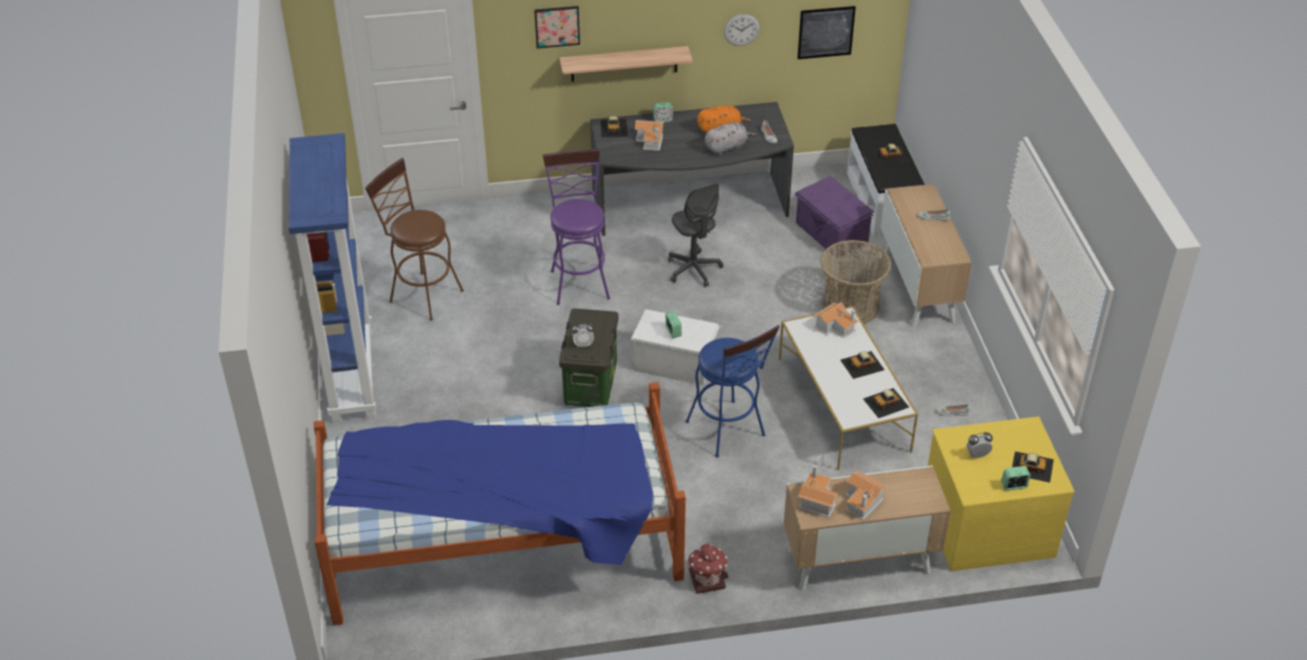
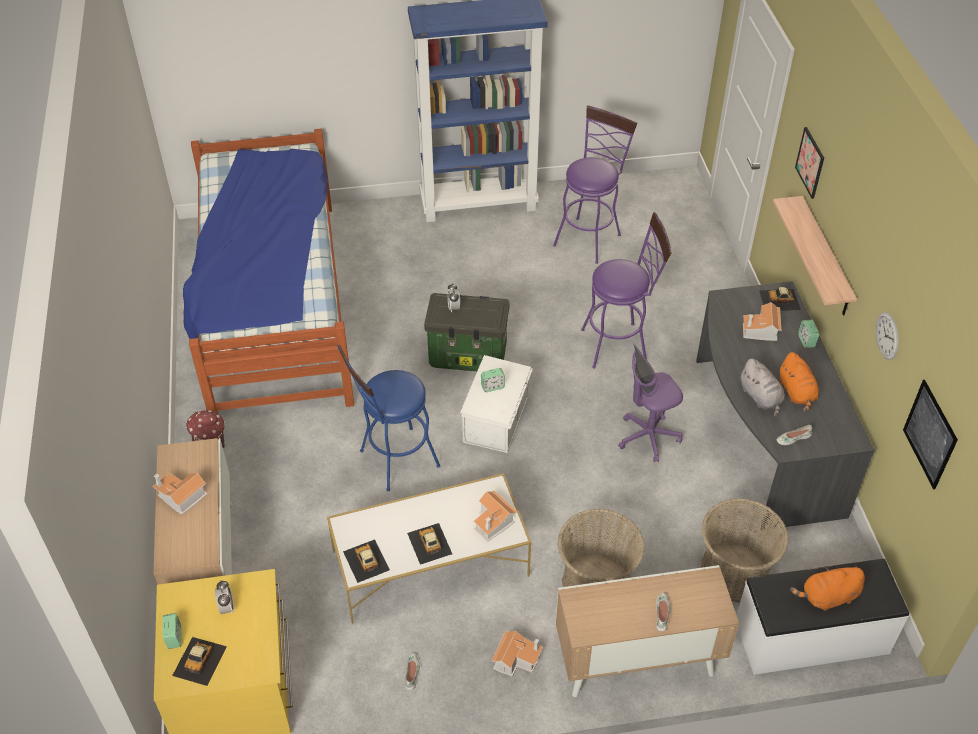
camera: 90 degrees right, 5 degrees up
brown stool [365,158,464,321] -> purple stool [553,105,637,264]
grey office chair [668,183,723,287] -> purple office chair [618,344,683,462]
purple storage box [795,176,874,258] -> basket [701,498,789,603]
toy house [798,464,838,518] -> toy house moved to [491,631,543,677]
toy car [872,144,908,165] -> orange plush toy [790,565,865,611]

